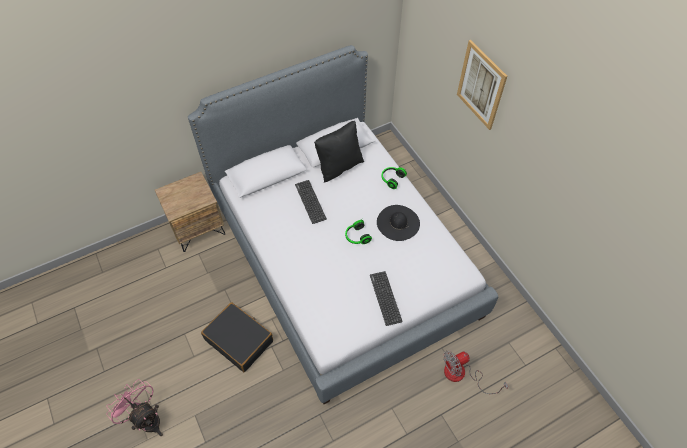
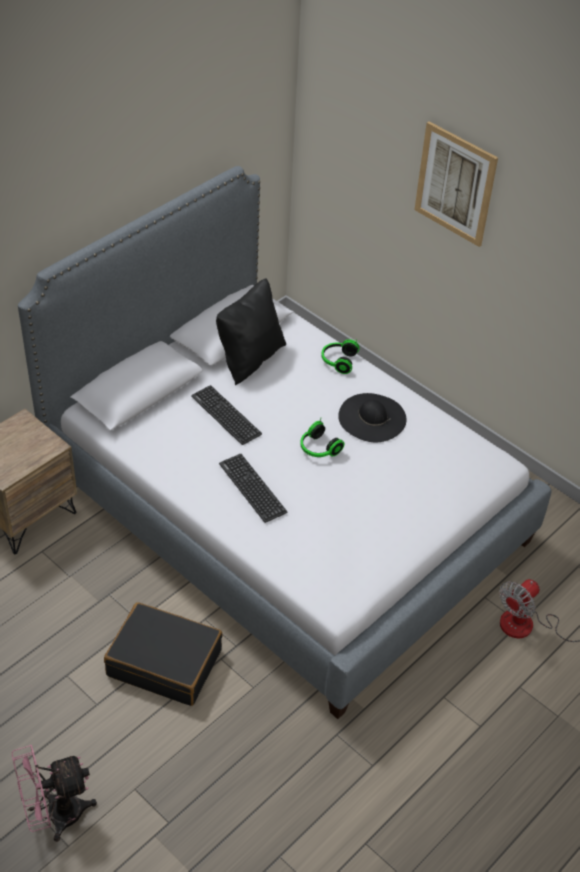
camera: 20 degrees left, 10 degrees down
pink fan [106,379,163,436] -> pink fan turned 45 degrees counterclockwise [12,745,97,842]
keyboard [370,271,403,326] -> keyboard moved to [219,454,287,523]

